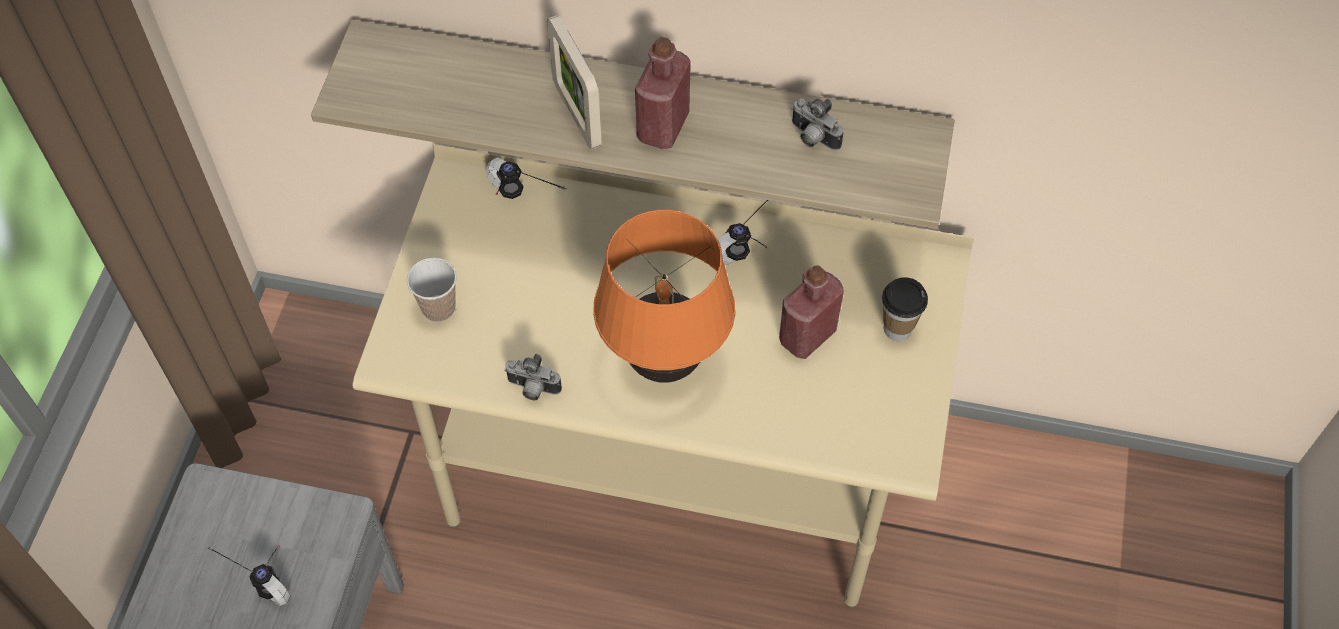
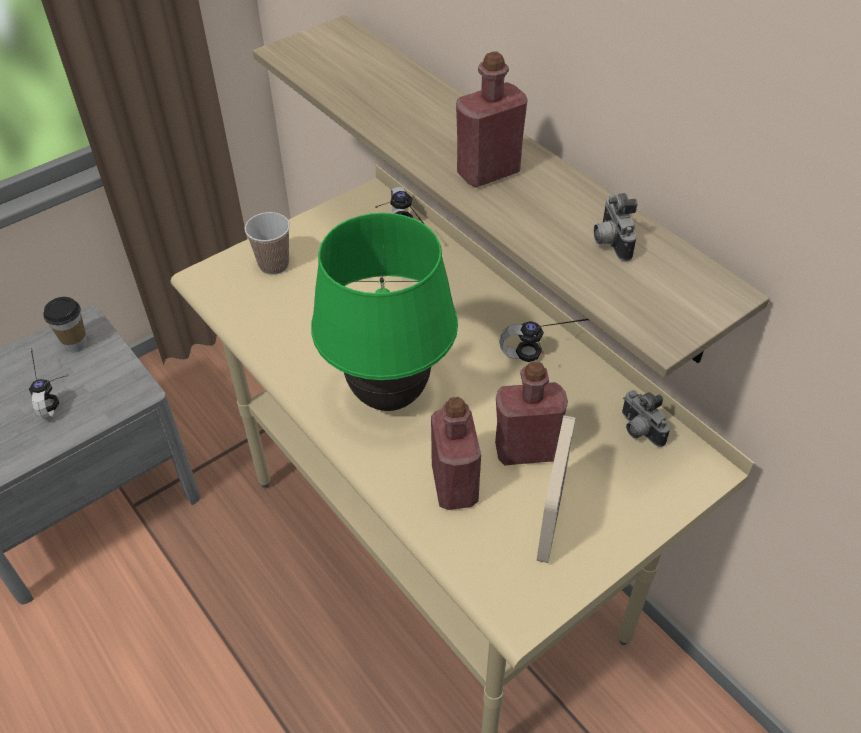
camera: 40 degrees right, 10 degrees down
camera [504,354,562,400] -> camera moved to [622,390,670,447]
picture frame [547,15,602,149] -> picture frame moved to [537,415,575,563]
orange table lamp [593,210,735,383] -> green table lamp [311,213,458,411]
cup [882,277,928,341] -> cup moved to [43,297,87,352]
none -> red bottle [431,397,481,510]

